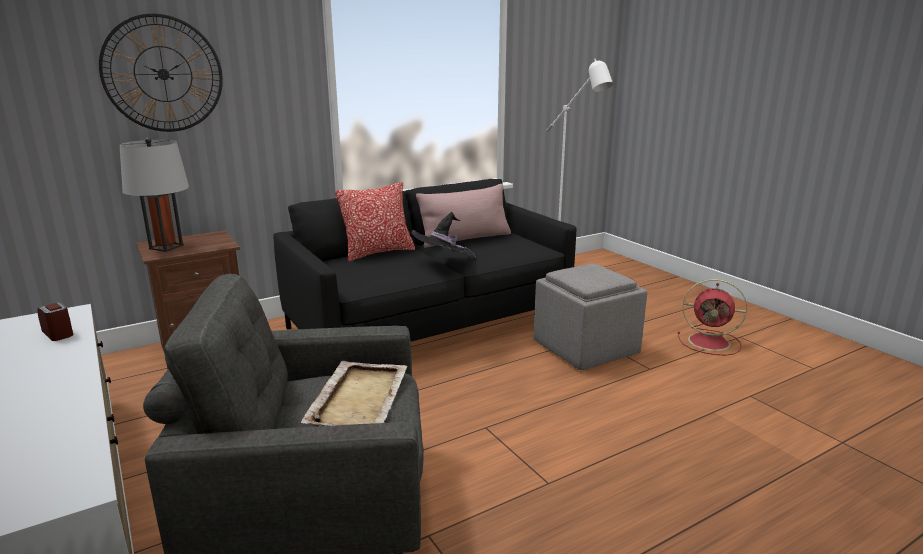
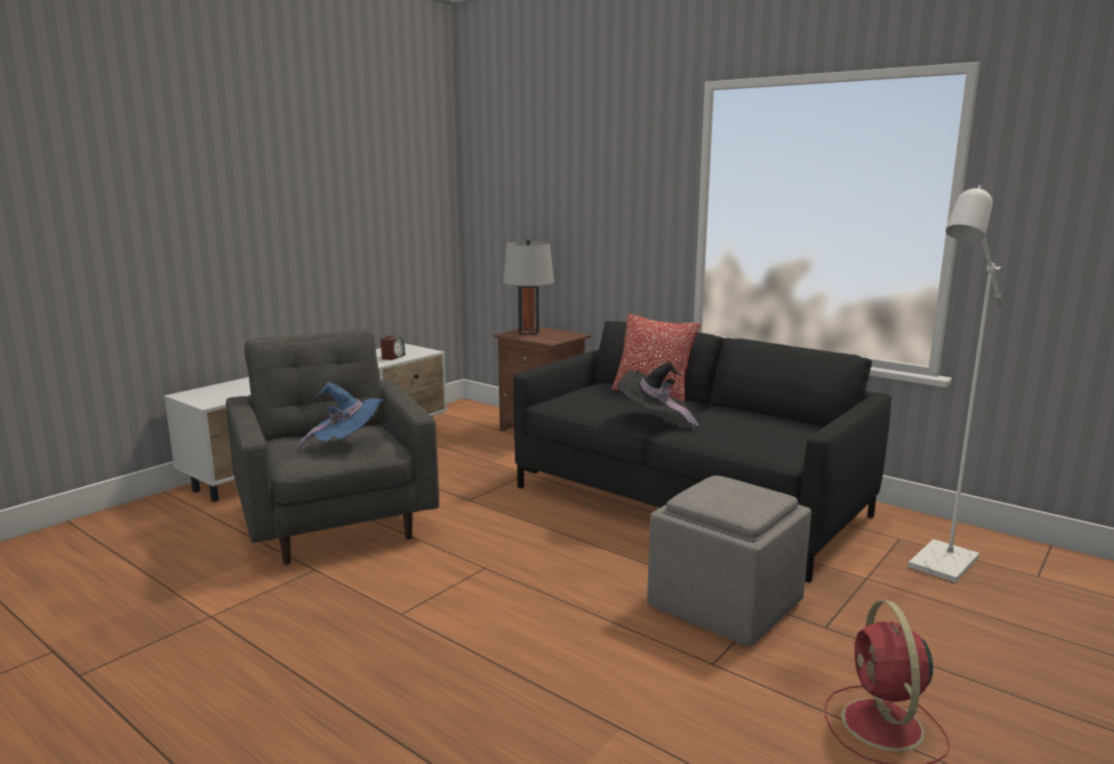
camera: 70 degrees right, 5 degrees down
wall clock [99,13,223,132] -> none
beige tray [301,361,408,426] -> blue hat [298,382,383,450]
pink pillow [416,184,511,248] -> none

